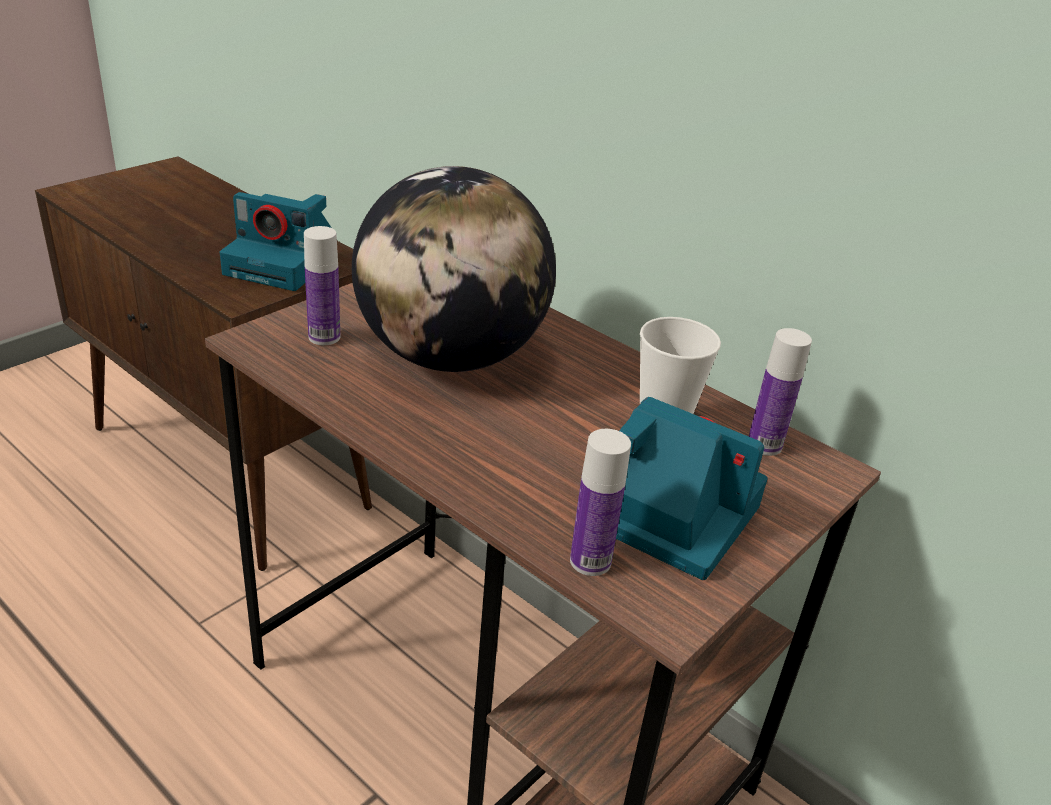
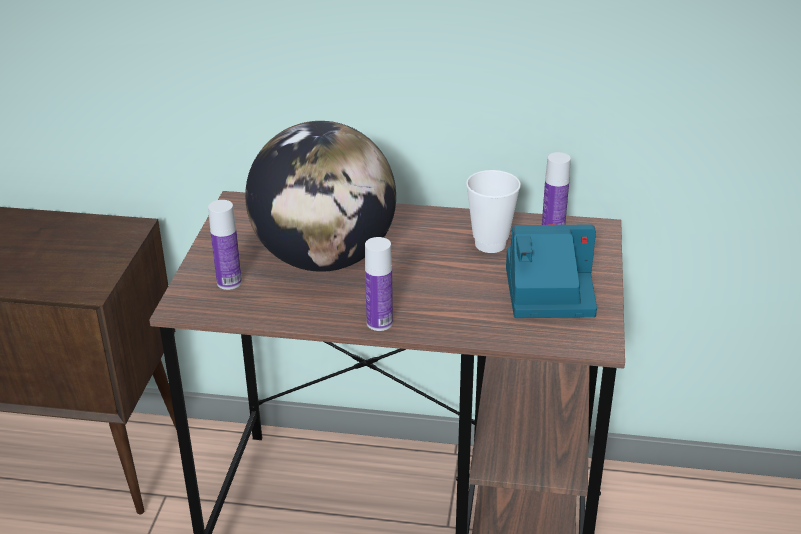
camera: 30 degrees left, 0 degrees up
camera [220,192,332,291] -> none
bottle [570,429,631,576] -> bottle moved to [365,237,393,331]

